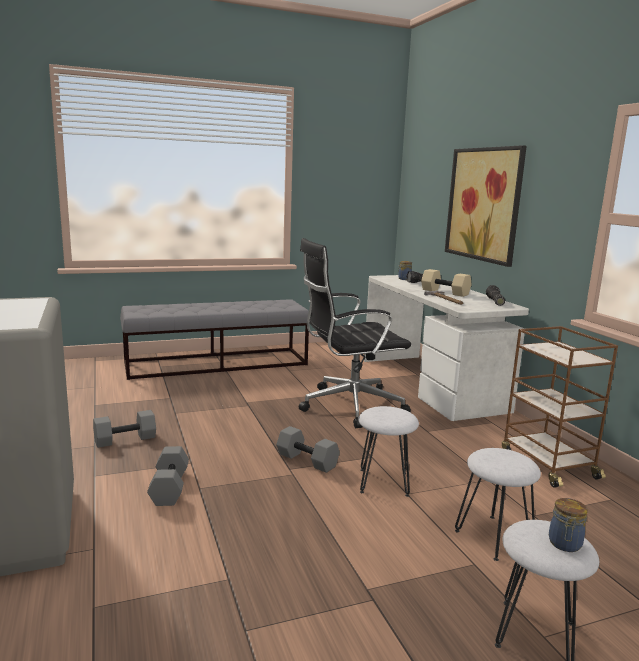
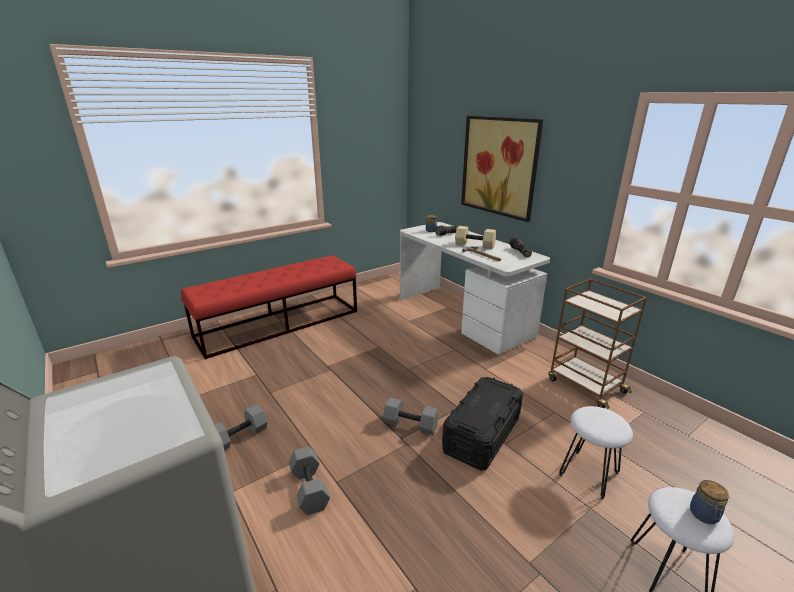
camera: 15 degrees left, 10 degrees up
grey bench [120,299,309,380] -> red bench [181,255,357,359]
black office chair [299,238,411,428] -> none
white stool [358,406,419,497] -> black storage box [442,377,523,471]

